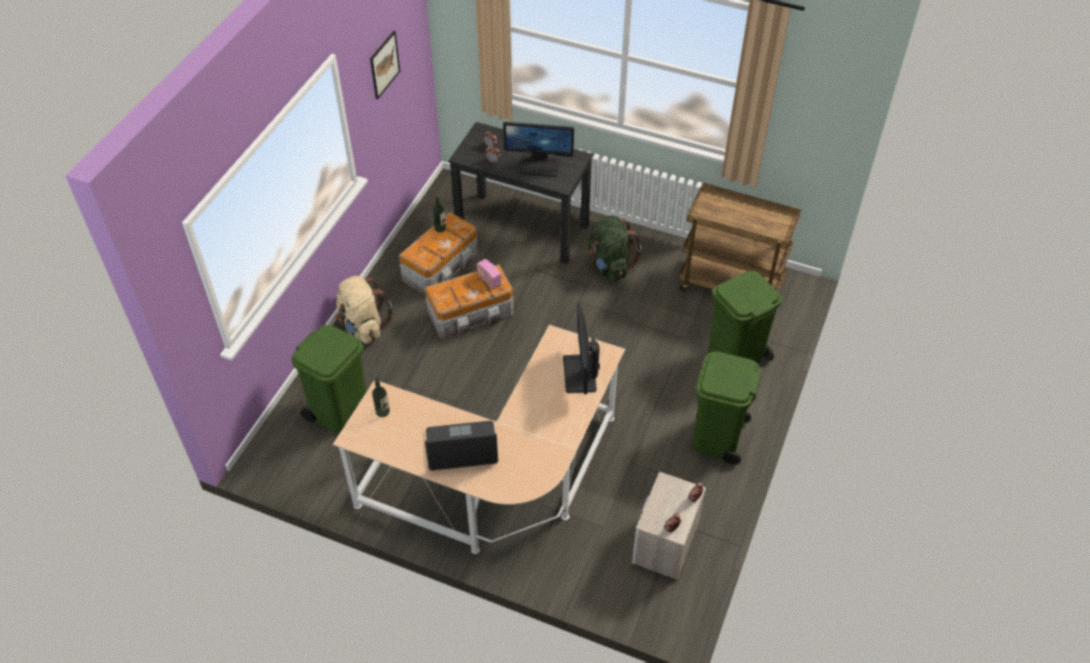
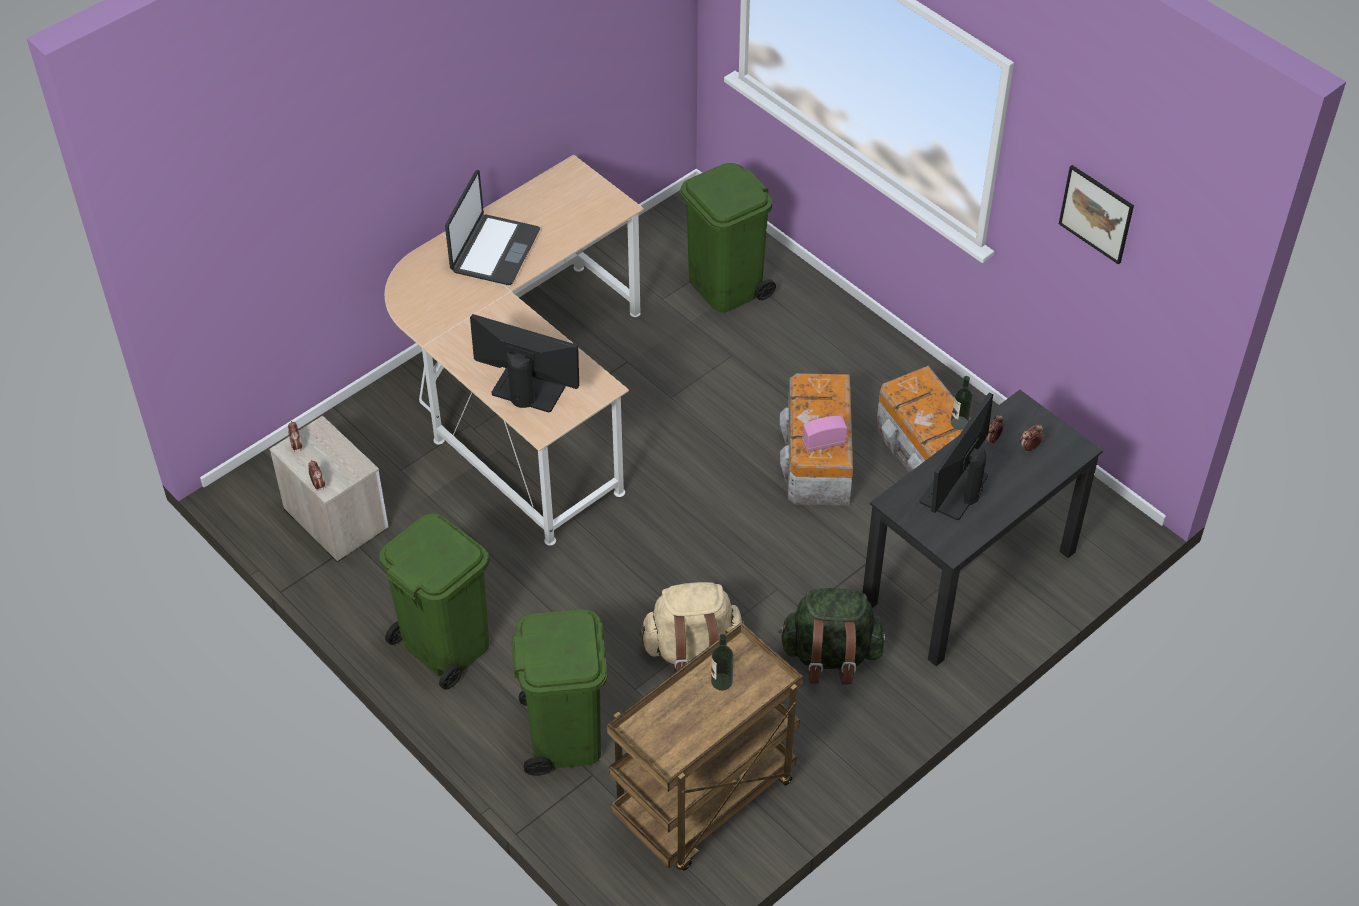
camera: 115 degrees right, 0 degrees up
beige backpack [335,276,393,344] -> beige backpack moved to [639,582,744,672]
bottle [372,378,390,417] -> bottle moved to [711,634,734,691]

